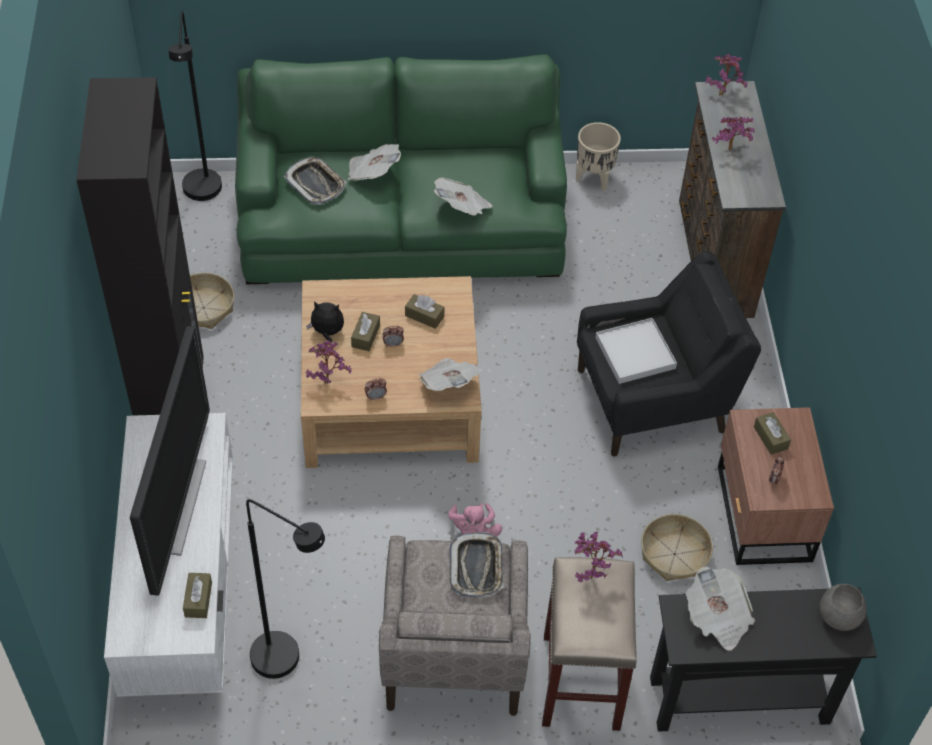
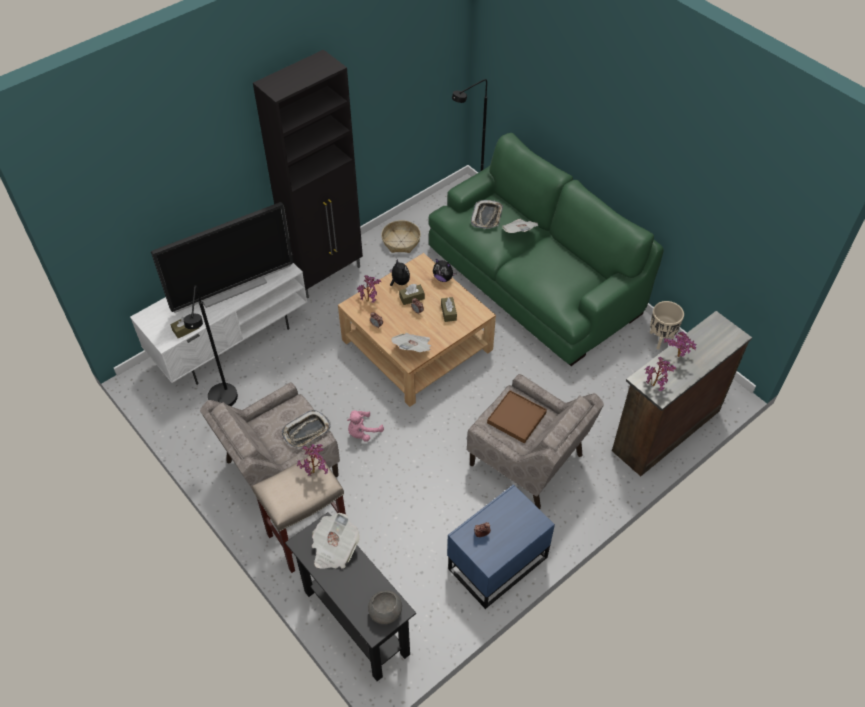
camera: 55 degrees right, 0 degrees up
newspaper [434,177,492,216] -> none
black armchair [577,251,761,456] -> beige armchair [467,374,604,509]
white tray [596,318,677,384] -> brown tray [487,390,547,443]
basket [641,514,713,581] -> none
potted plant [705,54,747,96] -> potted plant moved to [644,357,676,391]
brown nightstand [718,407,834,565] -> blue nightstand [447,484,555,609]
brown tissue box [754,412,791,455] -> none
none -> plush toy [433,259,457,282]

